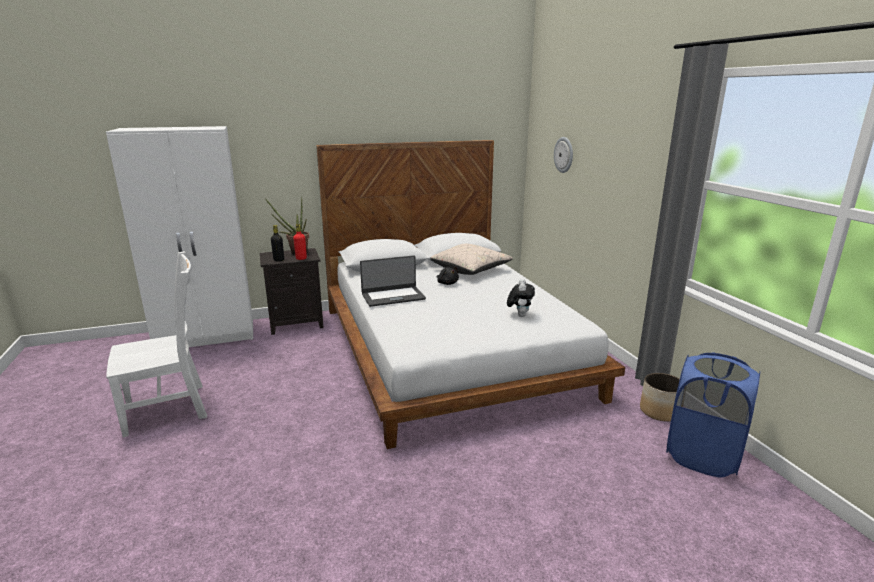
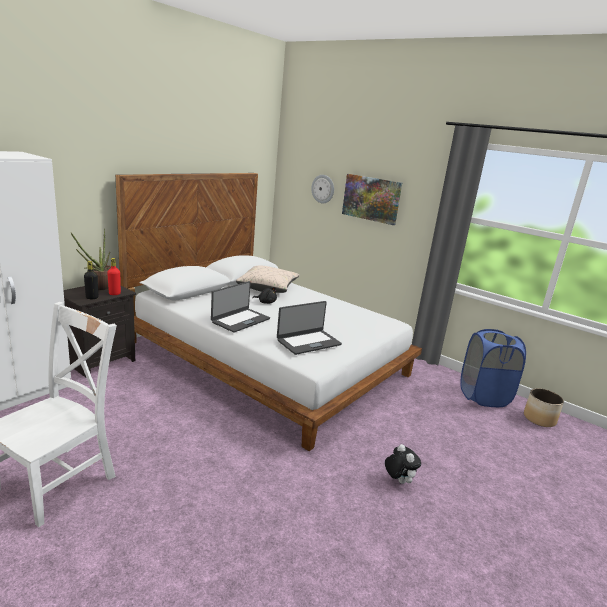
camera: 35 degrees left, 0 degrees up
plush toy [507,279,535,317] -> plush toy moved to [385,444,421,484]
planter [640,373,680,422] -> planter moved to [524,388,564,427]
none -> laptop [277,301,342,355]
none -> picture [342,174,402,225]

